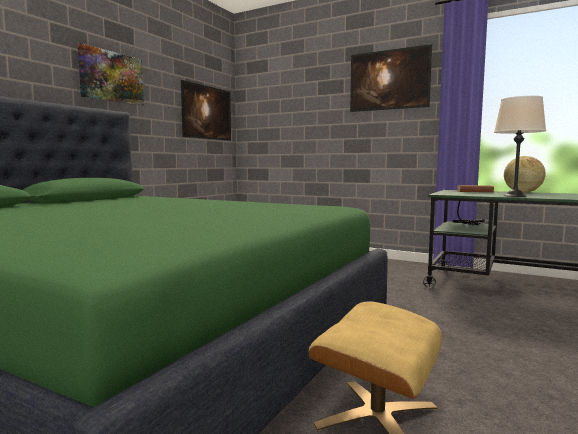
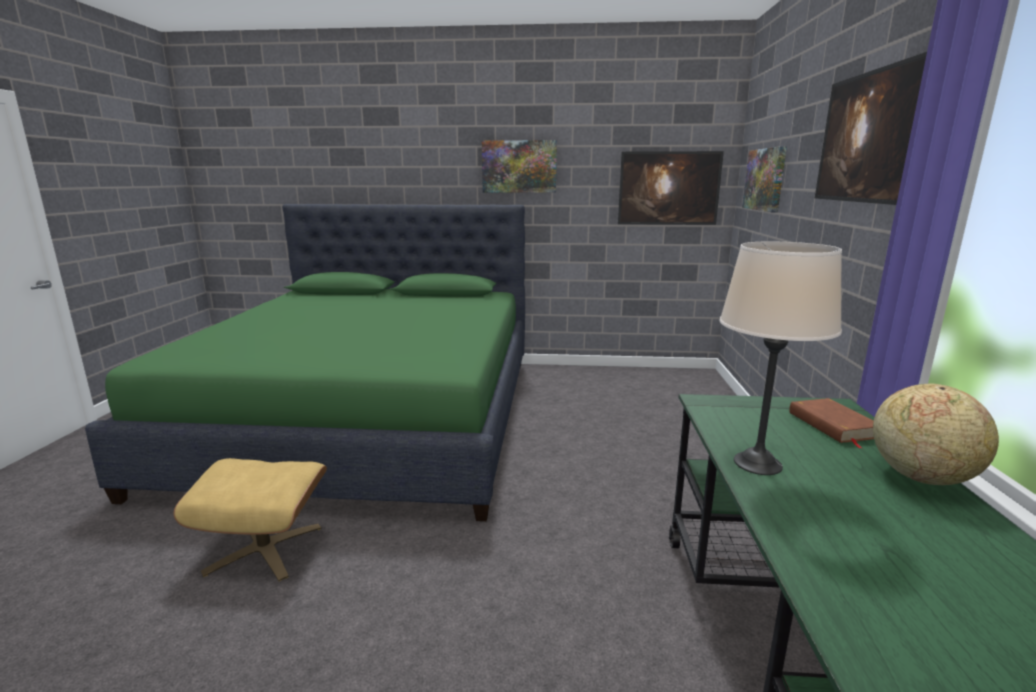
camera: 65 degrees right, 10 degrees up
none -> picture [742,146,787,212]

